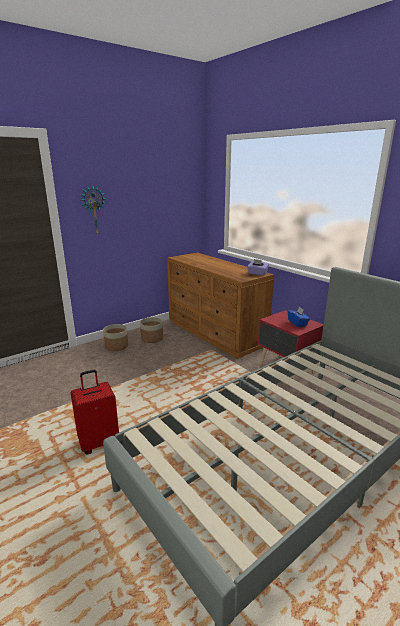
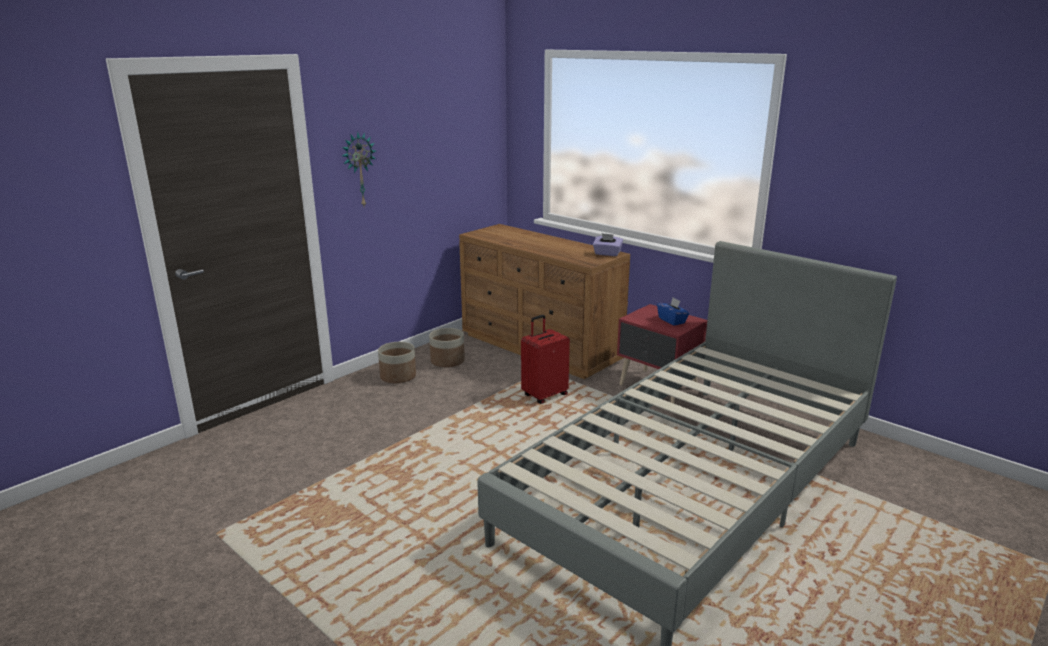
camera: 10 degrees left, 0 degrees up
red suitcase [71,370,119,455] -> red suitcase moved to [521,315,570,404]

